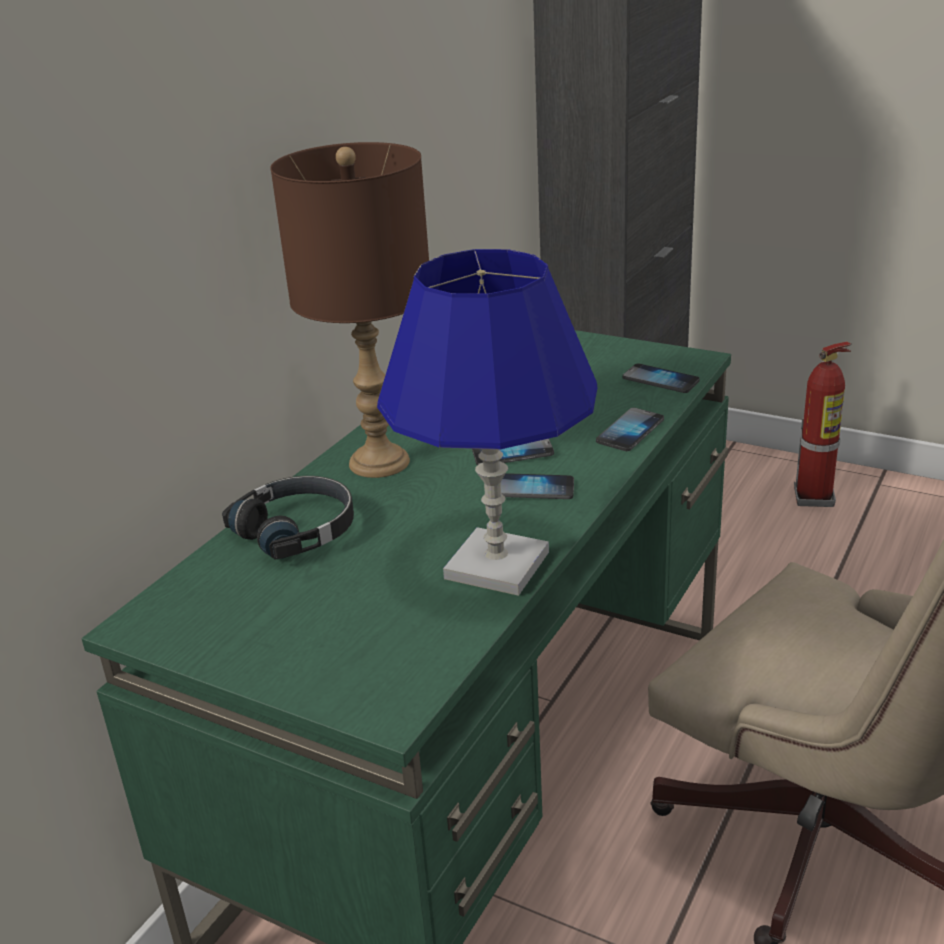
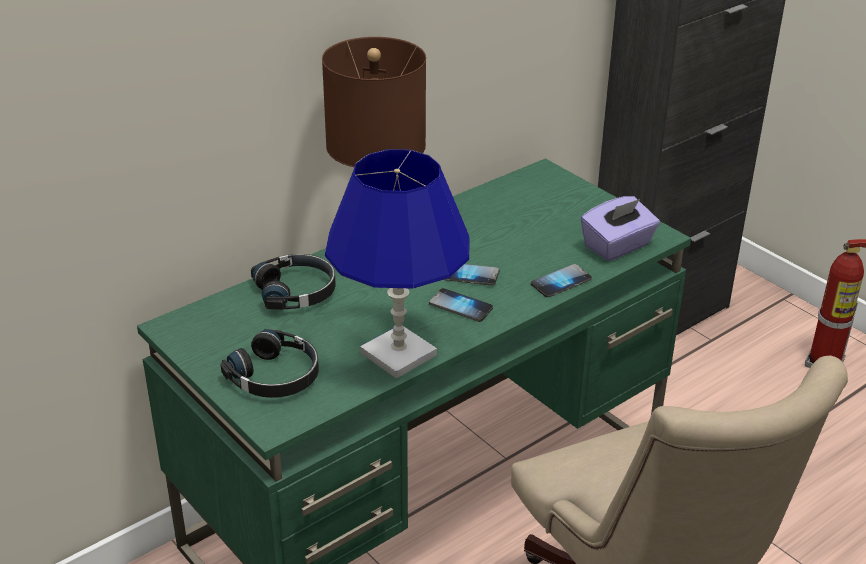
camera: 20 degrees right, 5 degrees up
phone [622,364,700,393] -> purple tissue box [581,196,660,261]
none -> black headphones [220,329,319,398]

